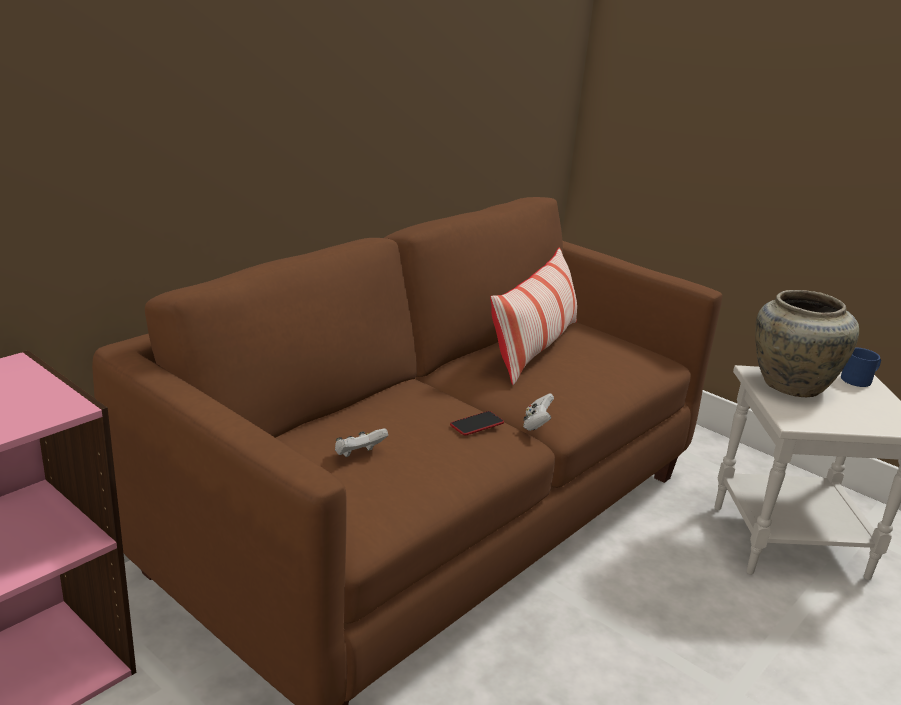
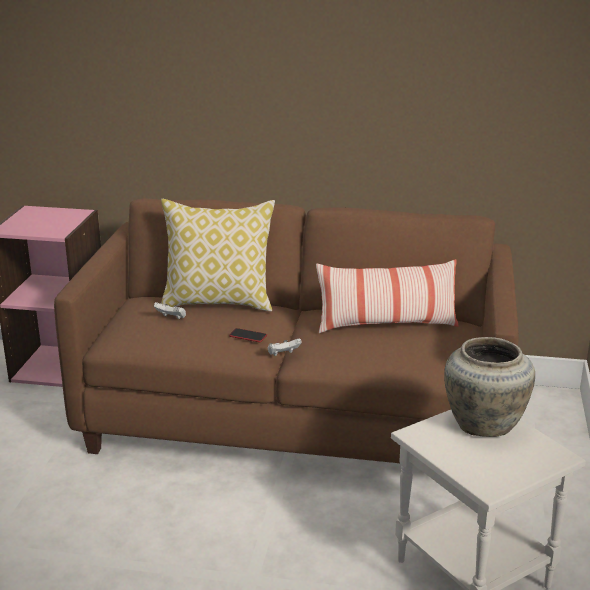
camera: 60 degrees right, 0 degrees up
blue mug [841,347,881,387] -> none
none -> pillow [161,199,275,311]

